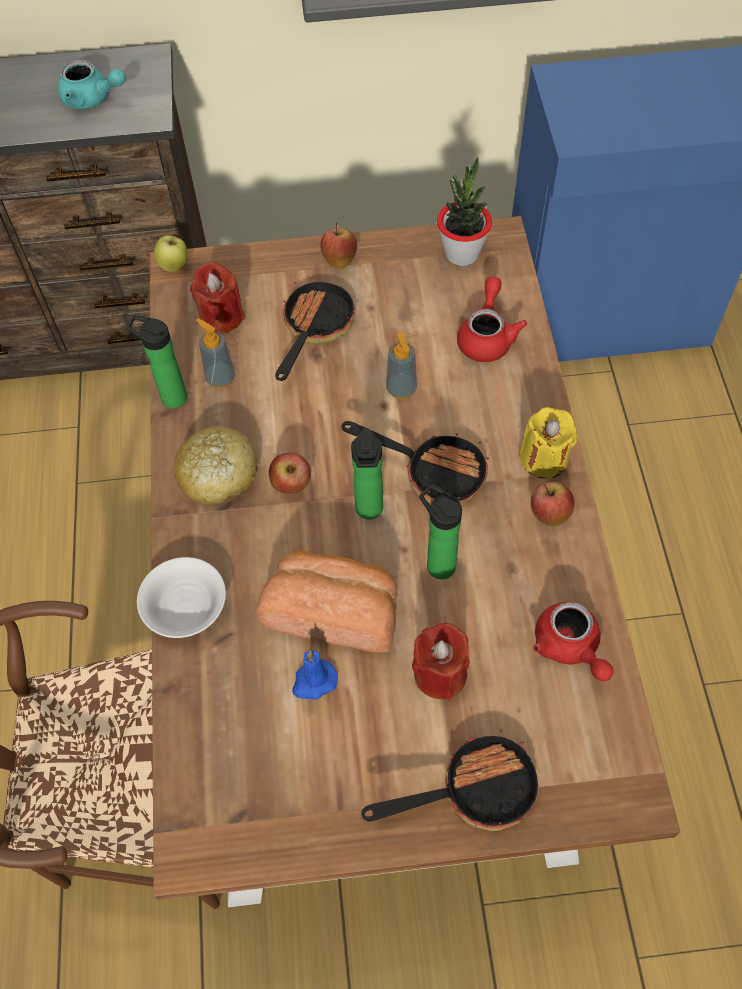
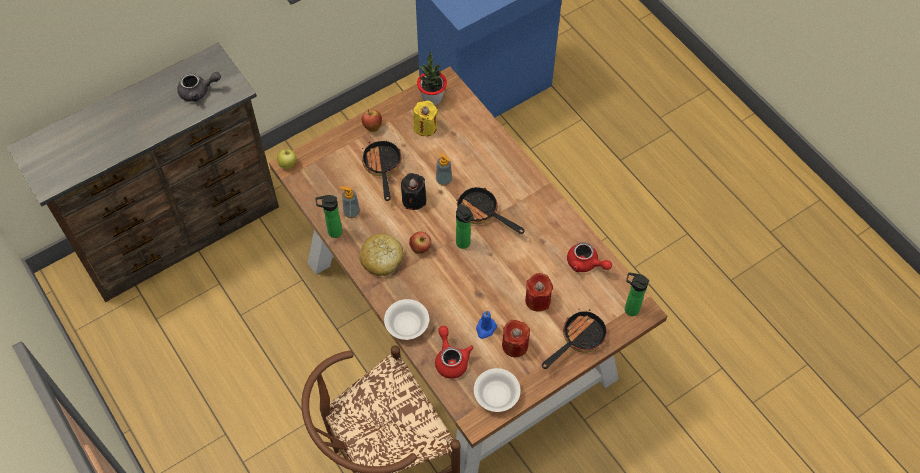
camera: 30 degrees left, 0 degrees up
turquoise teapot [58,60,126,109] -> grey teapot [177,72,221,102]
red candle [190,262,245,334] -> red candle moved to [502,320,530,357]
bread [257,550,397,652] -> none
frying pan [342,421,490,504] -> frying pan turned 135 degrees counterclockwise [456,187,525,234]
bottle [419,484,462,579] -> bottle moved to [625,272,649,316]
red teapot [457,277,527,362] -> red teapot moved to [435,326,473,379]
yellow candle [519,407,578,479] -> yellow candle moved to [413,101,438,136]
apple [531,482,575,526] -> none
none -> black candle [401,173,426,210]
none -> white bowl [474,368,521,412]

